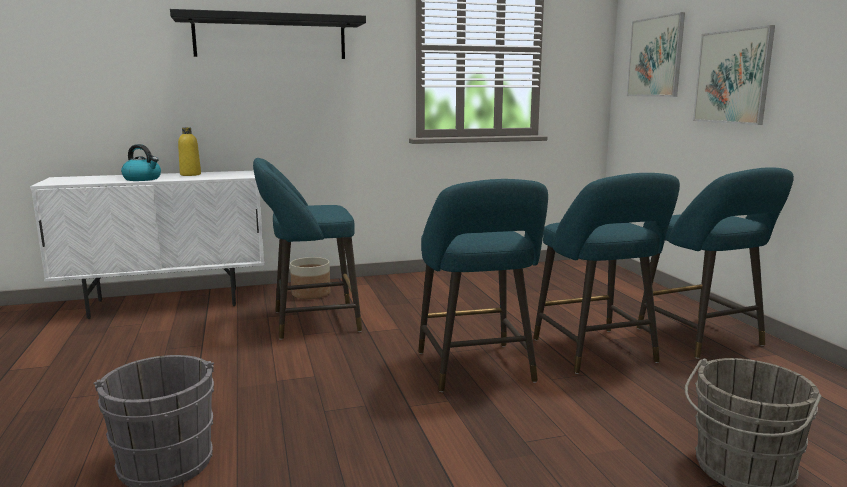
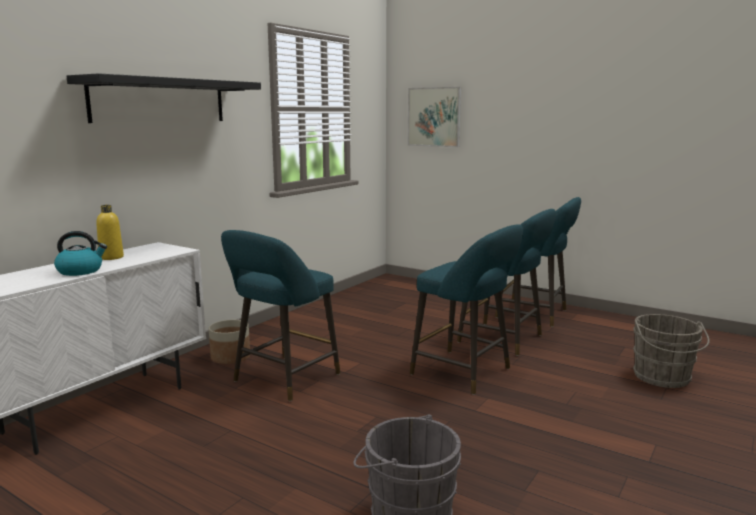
camera: 40 degrees left, 0 degrees up
picture [693,25,775,125] -> none

